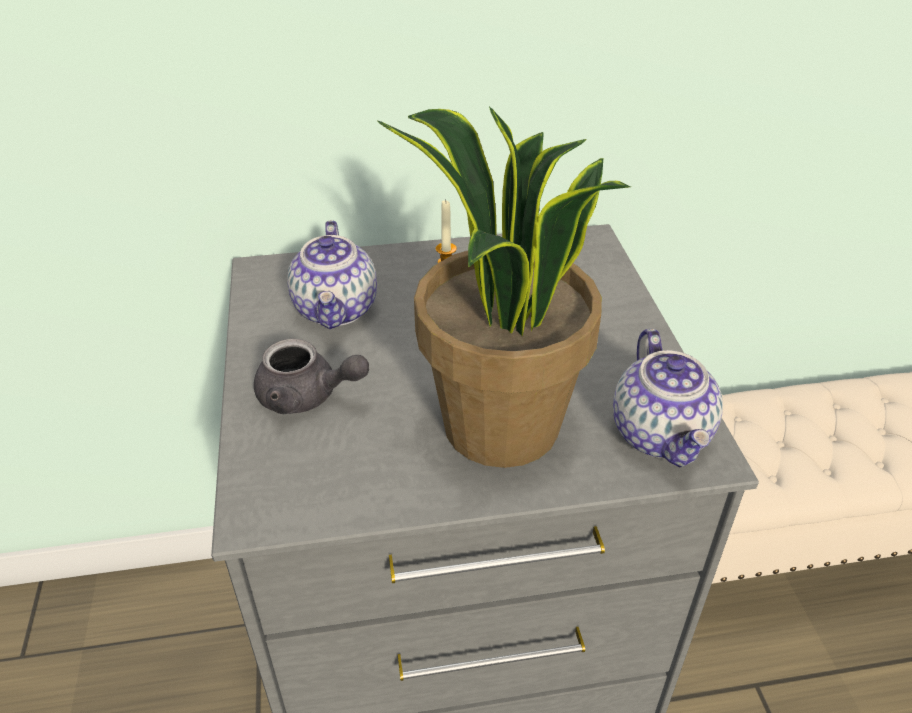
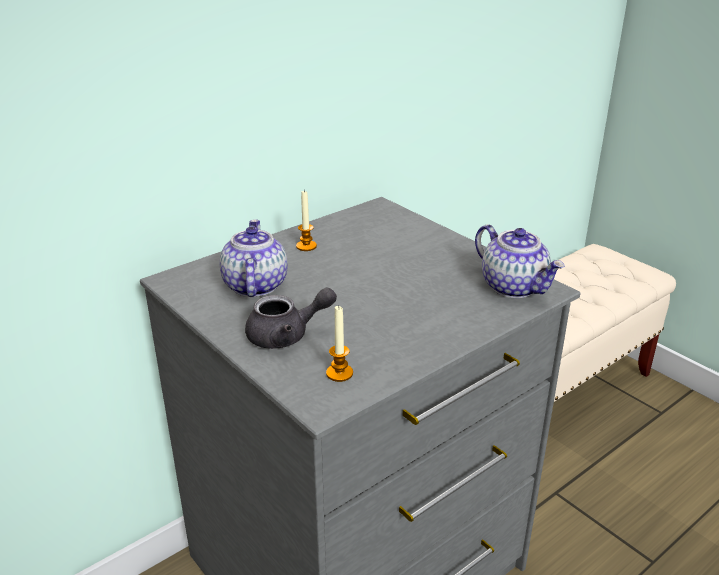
camera: 30 degrees left, 10 degrees down
teapot [287,220,377,329] -> teapot turned 150 degrees counterclockwise [220,219,288,297]
potted plant [378,107,631,468] -> none
none -> candle [326,305,353,382]

